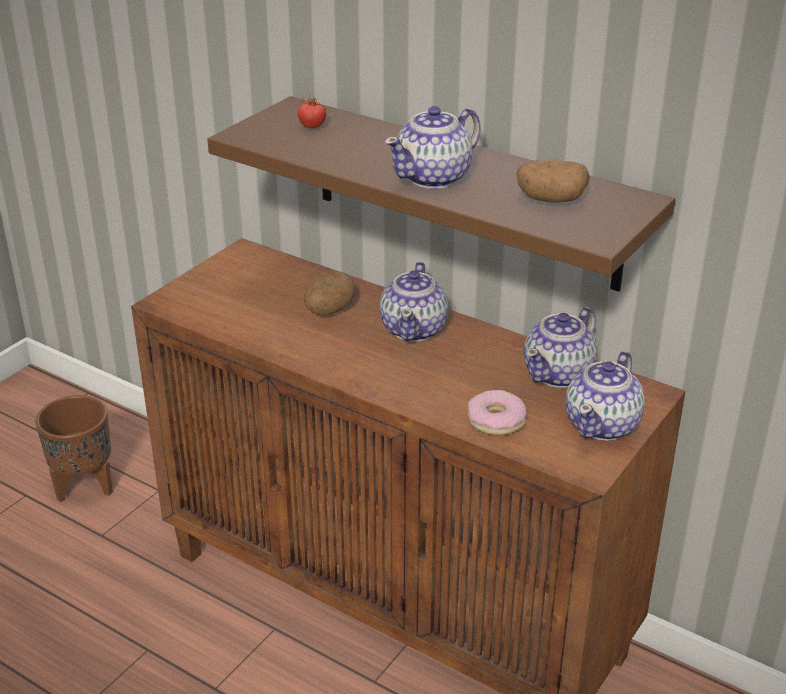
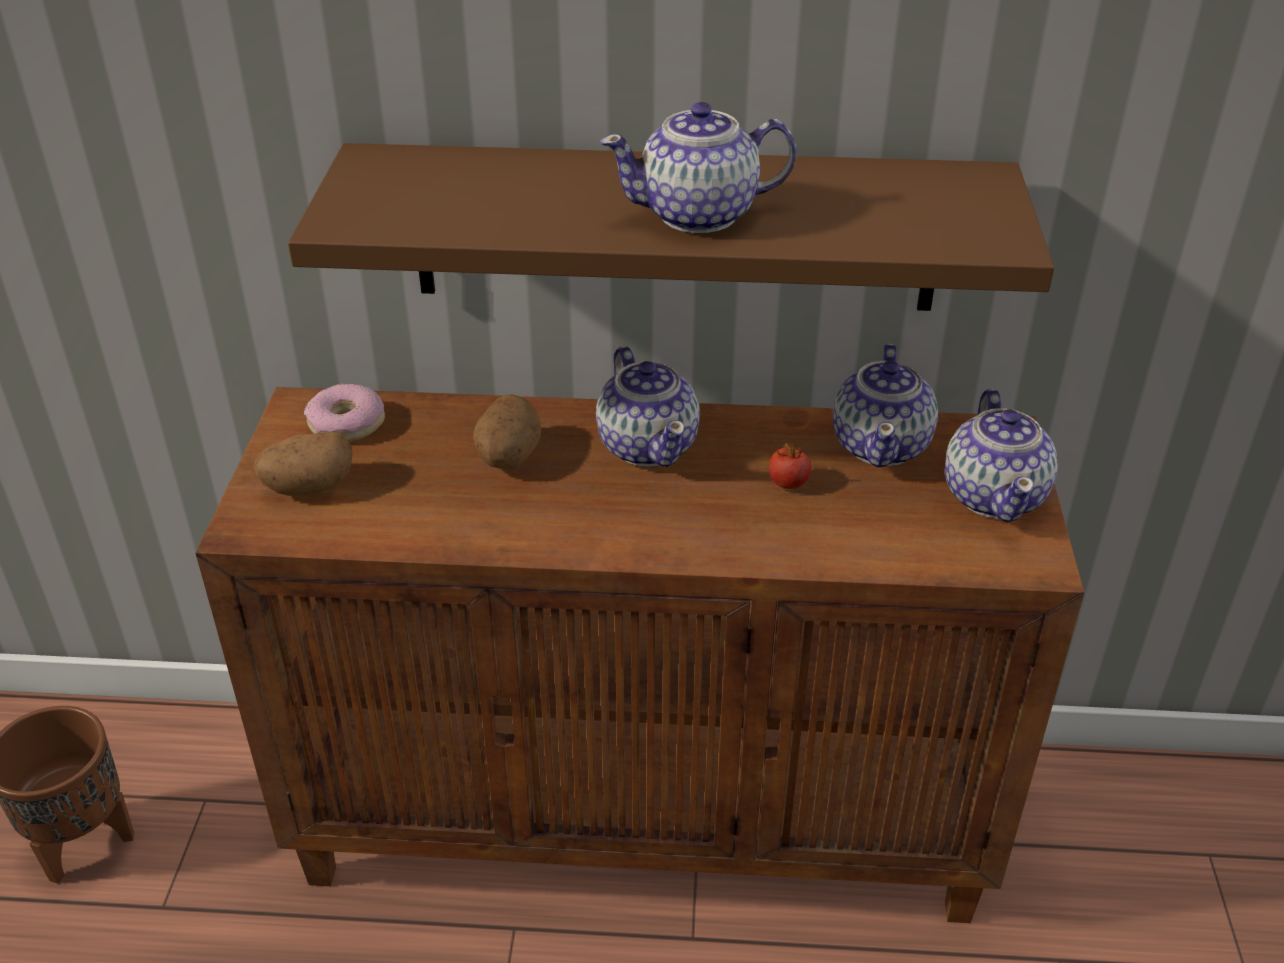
camera: 30 degrees left, 5 degrees up
tomato [298,93,326,128] -> tomato moved to [769,441,812,489]
teapot [385,106,481,189] -> teapot turned 60 degrees clockwise [600,102,797,233]
donut [468,390,527,435] -> donut moved to [304,384,385,442]
potato [516,159,590,203] -> potato moved to [253,432,352,496]

